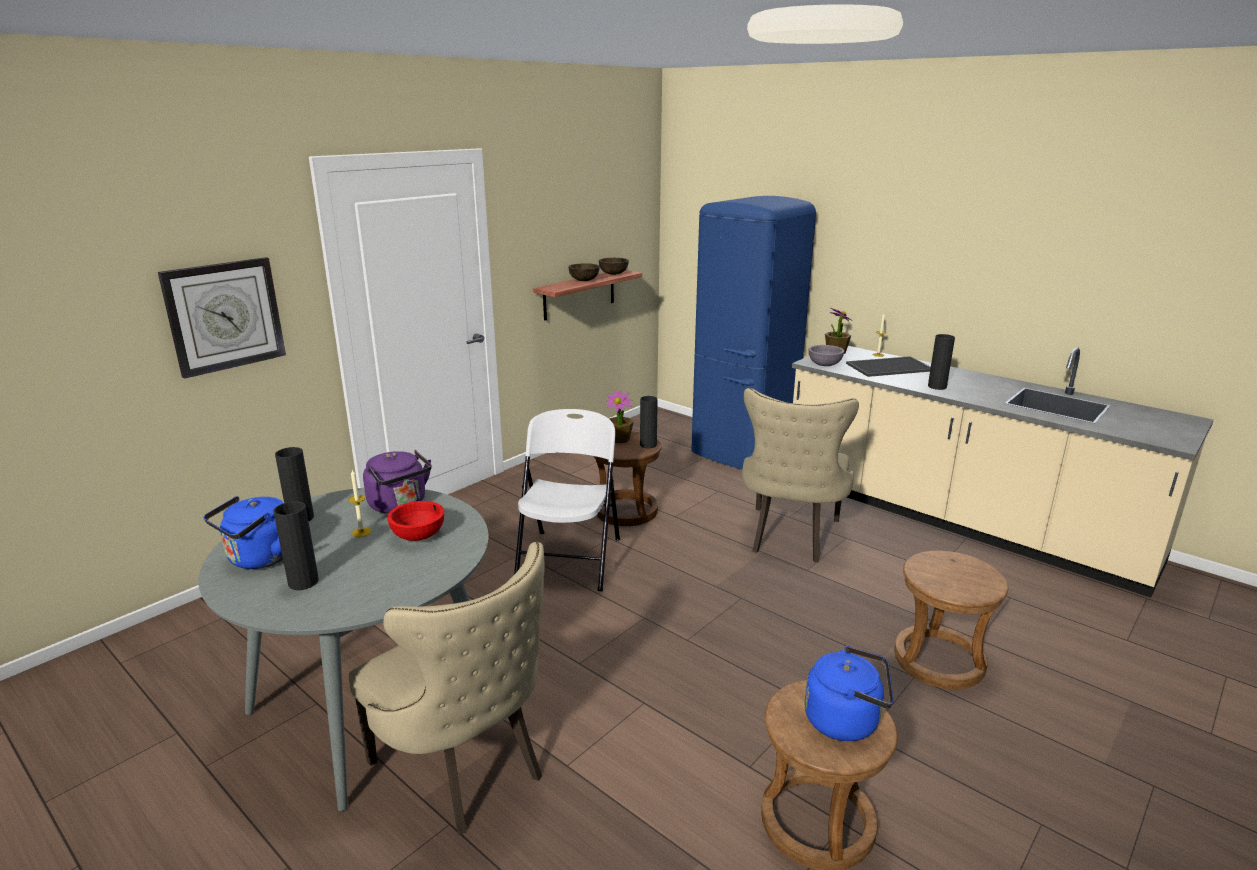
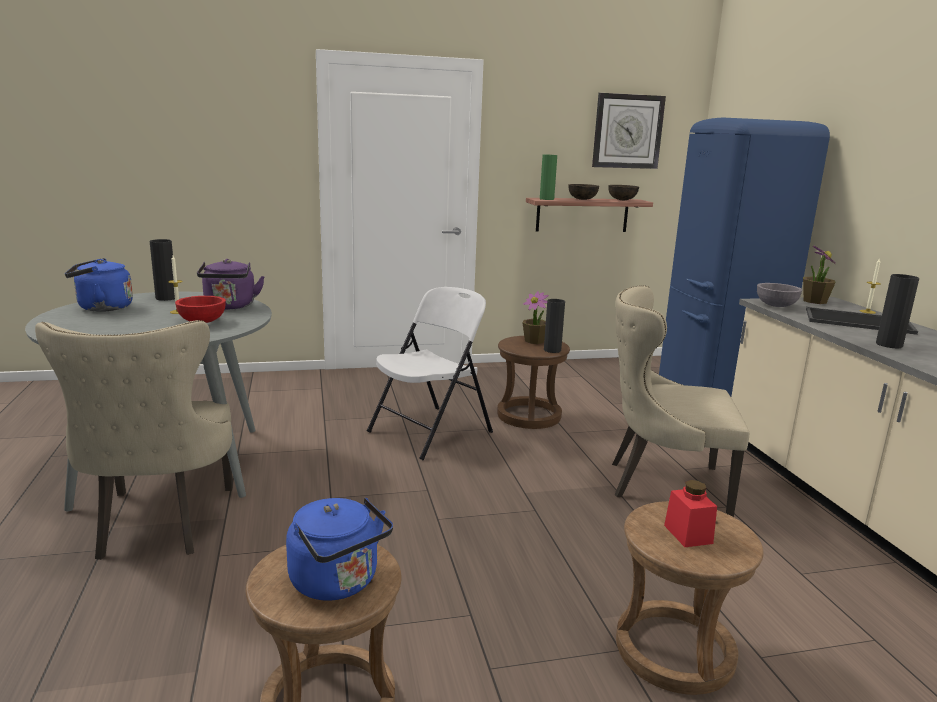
camera: 35 degrees right, 5 degrees down
wall clock [158,257,286,379] -> wall clock moved to [592,93,666,169]
black vase [274,501,319,590] -> none
beige chair [742,388,859,562] -> beige chair turned 45 degrees clockwise [612,285,749,517]
none -> green vase [540,154,557,200]
none -> red jar [664,480,717,547]

